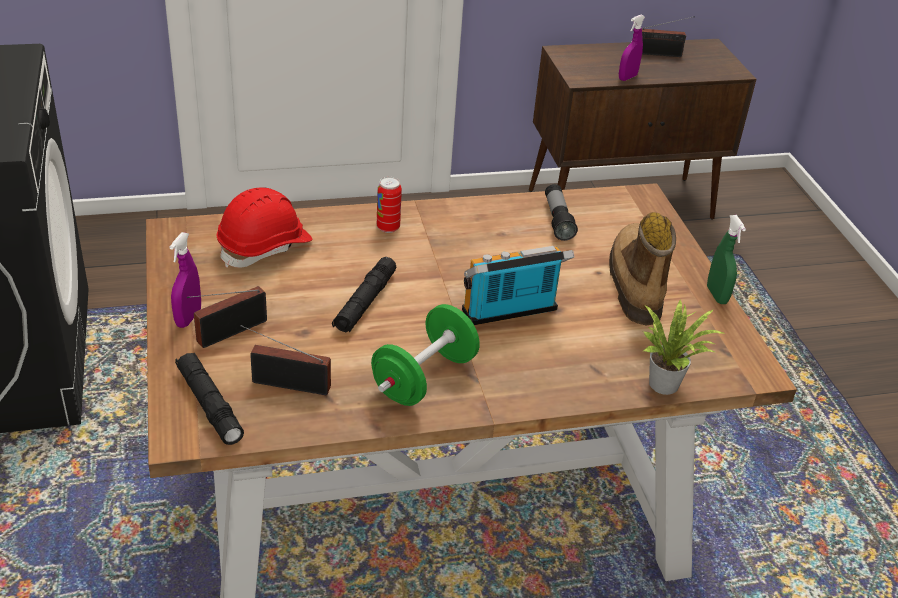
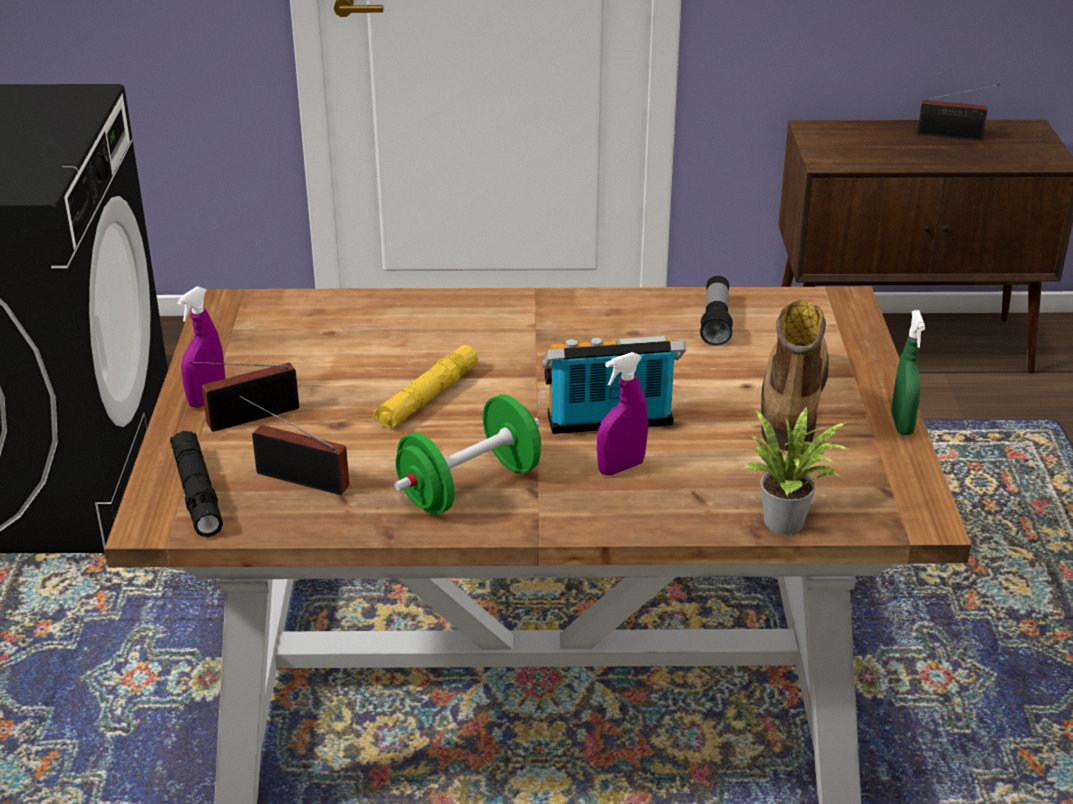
camera: 15 degrees right, 5 degrees down
red hard hat [217,187,312,268] -> none
black flashlight [332,257,397,333] -> yellow flashlight [373,345,478,428]
can [377,177,402,233] -> none
purple spray bottle [619,14,645,81] -> purple spray bottle moved to [597,352,648,475]

